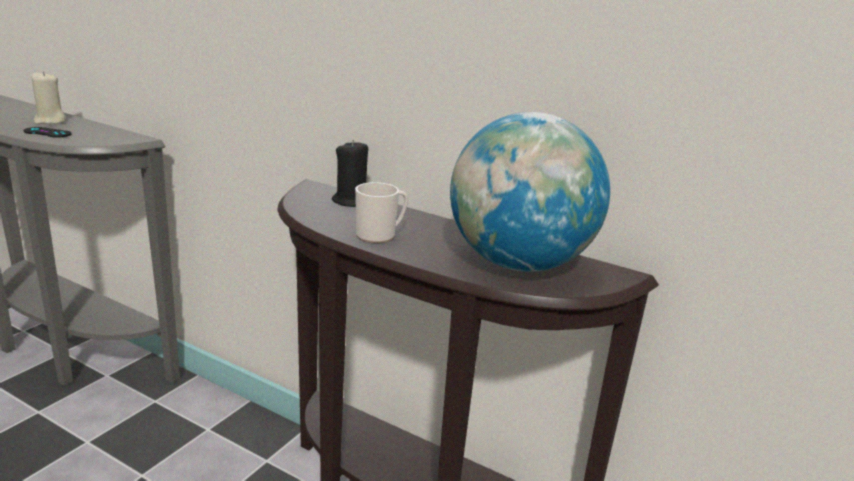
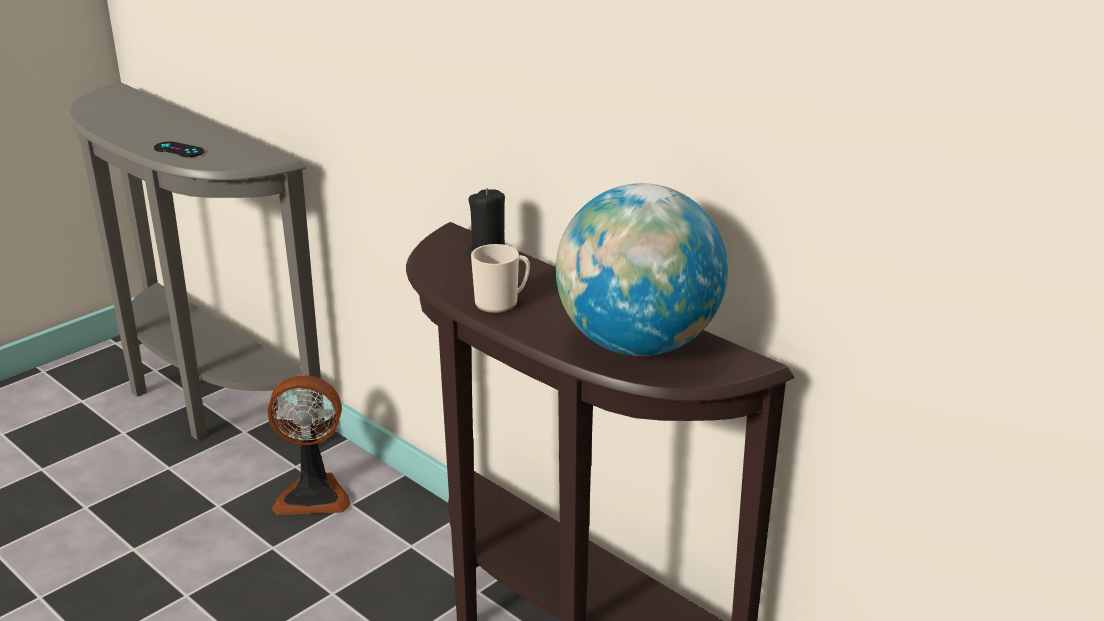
camera: 15 degrees right, 5 degrees up
beige candle [32,71,67,124] -> none
none -> fan [268,375,351,515]

